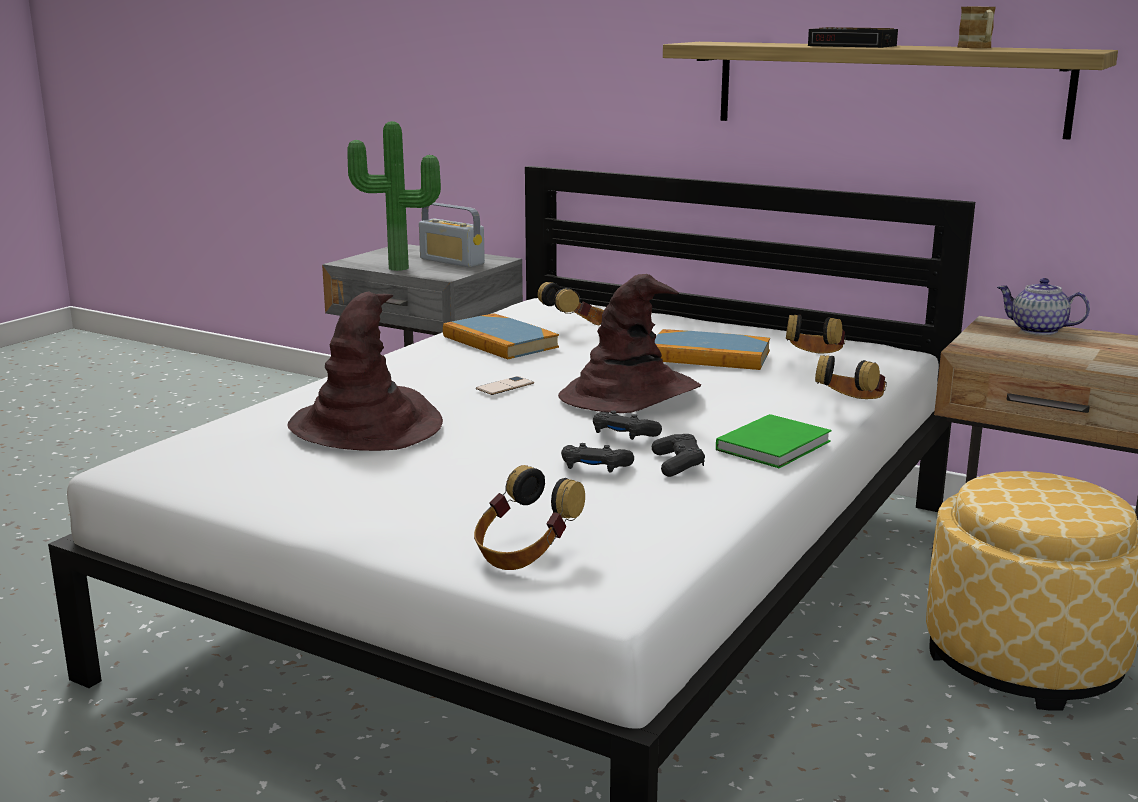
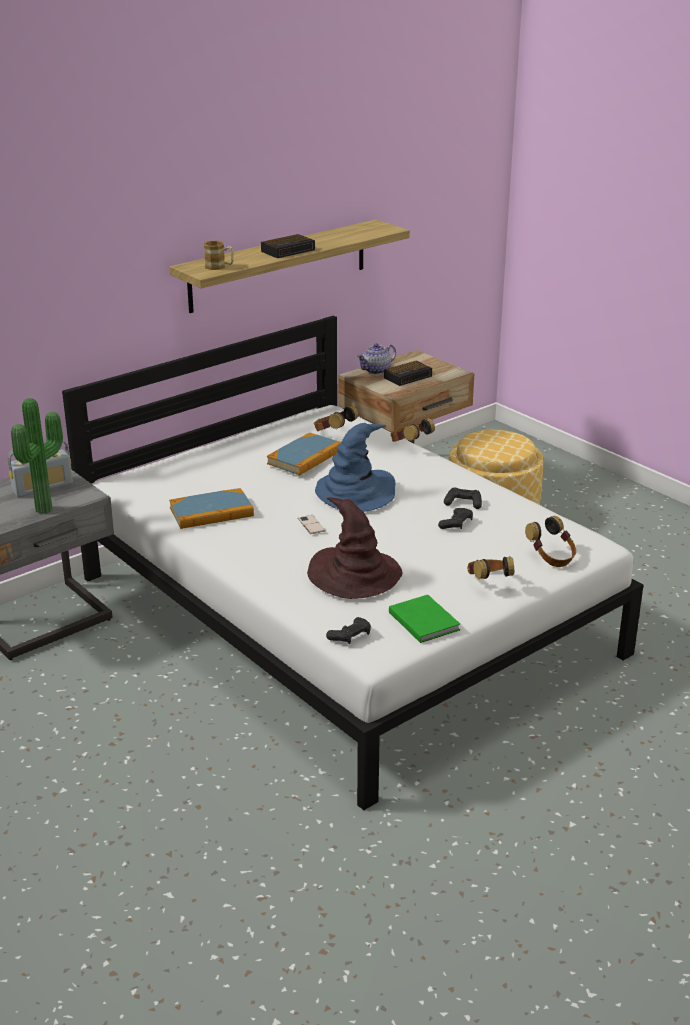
camera: 70 degrees left, 10 degrees up
headphones [537,282,604,325] -> headphones moved to [467,556,514,579]
brown hat [558,274,701,413] -> blue hat [315,423,395,512]
black game controller [593,411,662,440] -> black game controller moved to [326,617,371,644]
green book [716,414,831,468] -> green book moved to [389,595,460,643]
mug [957,7,996,48] -> mug moved to [204,241,234,270]
none -> alarm clock [384,361,432,386]

